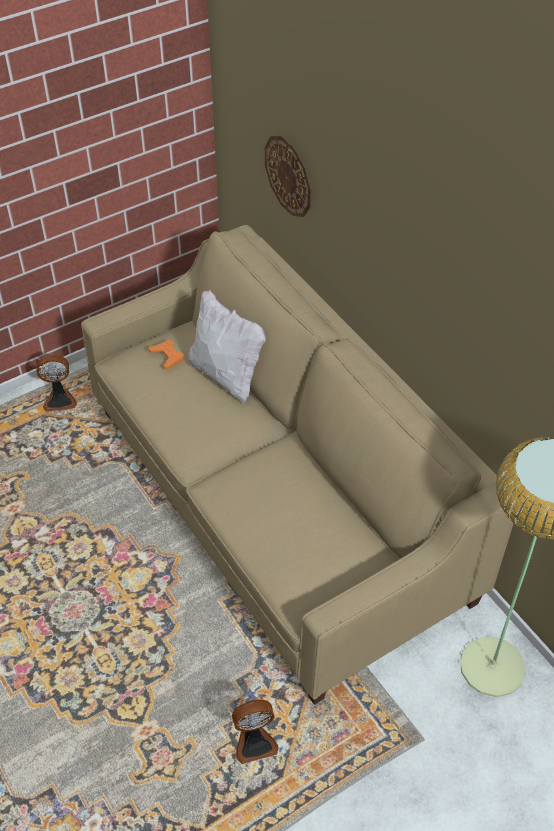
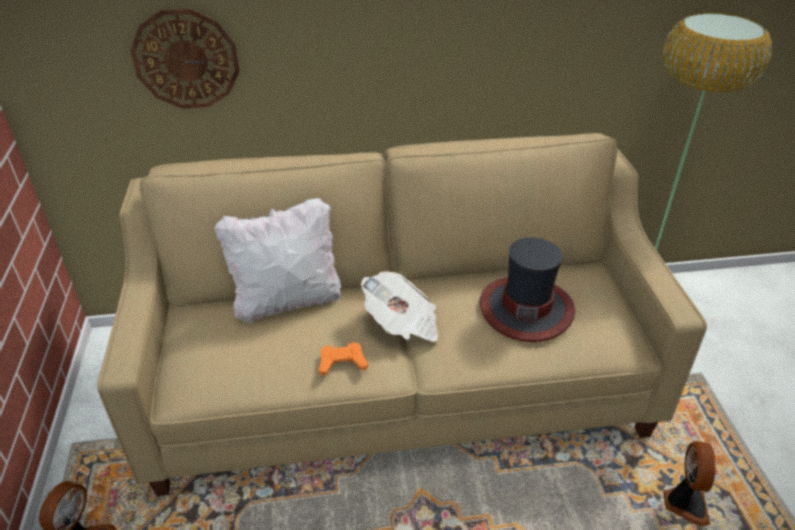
camera: 65 degrees left, 10 degrees down
orange game controller [148,340,184,369] -> orange game controller moved to [319,342,368,376]
none -> newspaper [361,271,438,342]
none -> hat [480,237,575,342]

